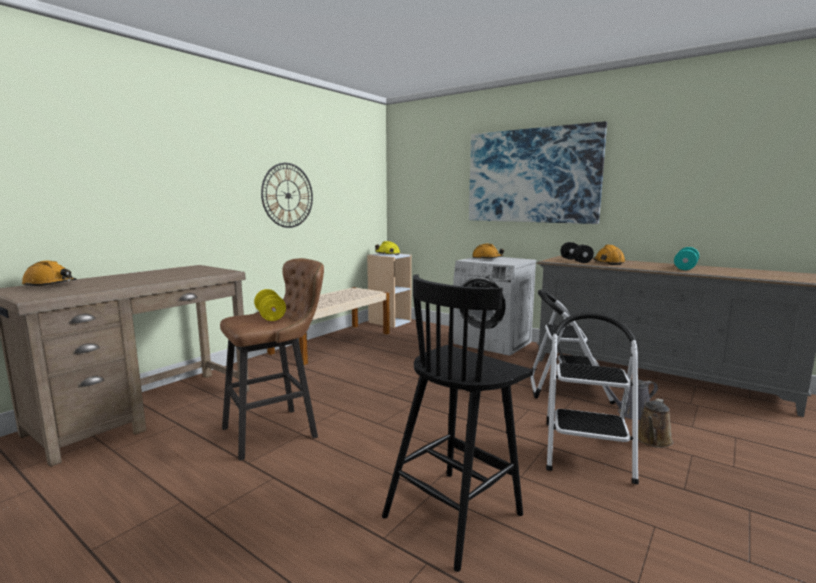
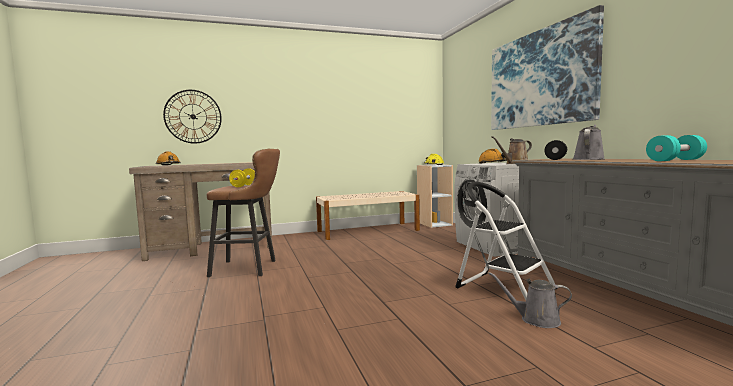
camera: 35 degrees right, 5 degrees down
wall clock [261,163,313,228] -> wall clock moved to [163,90,222,144]
black stool [382,274,533,572] -> none
step ladder [546,313,639,484] -> none
orange hard hat [594,245,625,265] -> grey watering can [572,124,604,160]
brown watering can [638,398,674,448] -> brown watering can moved to [491,136,532,164]

